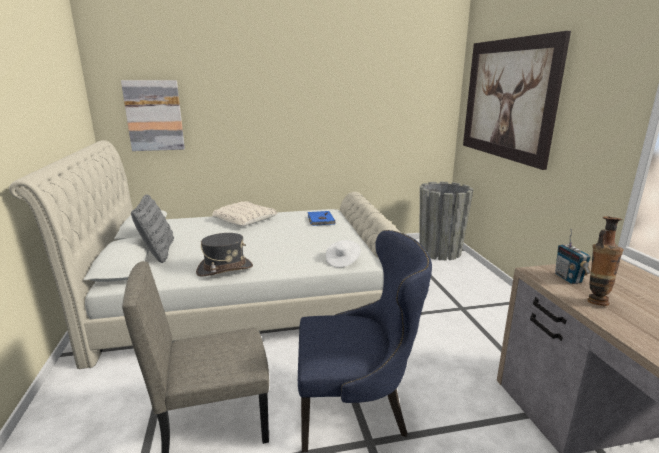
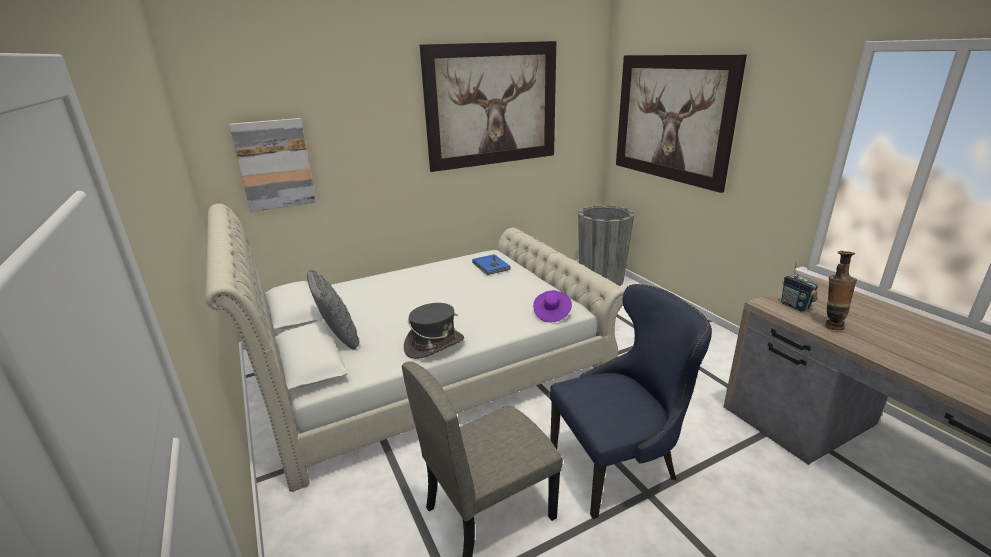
camera: 15 degrees left, 5 degrees up
beige pillow [212,201,277,226] -> none
white hat [326,240,361,267] -> purple hat [533,290,572,322]
none -> picture [420,41,556,172]

